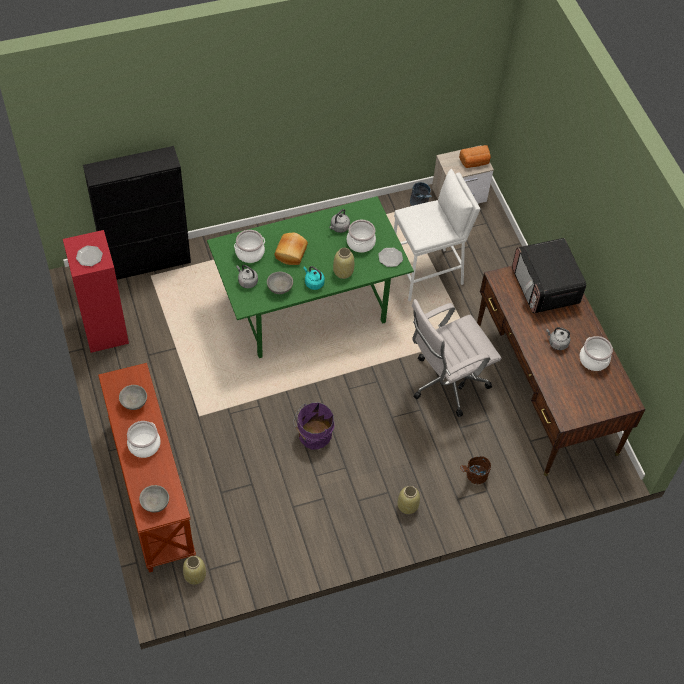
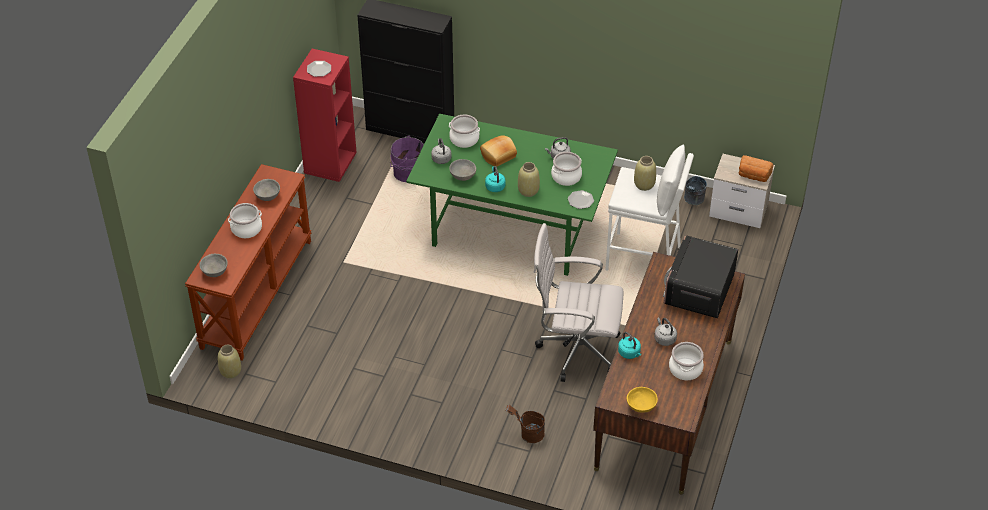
camera: 40 degrees right, 10 degrees down
purple bucket [293,402,335,450] -> purple bucket moved to [390,135,424,182]
beige vase [398,486,420,514] -> beige vase moved to [634,156,656,191]
none -> turquoise kettle [618,332,641,359]
none -> yellow bowl [627,387,658,412]

